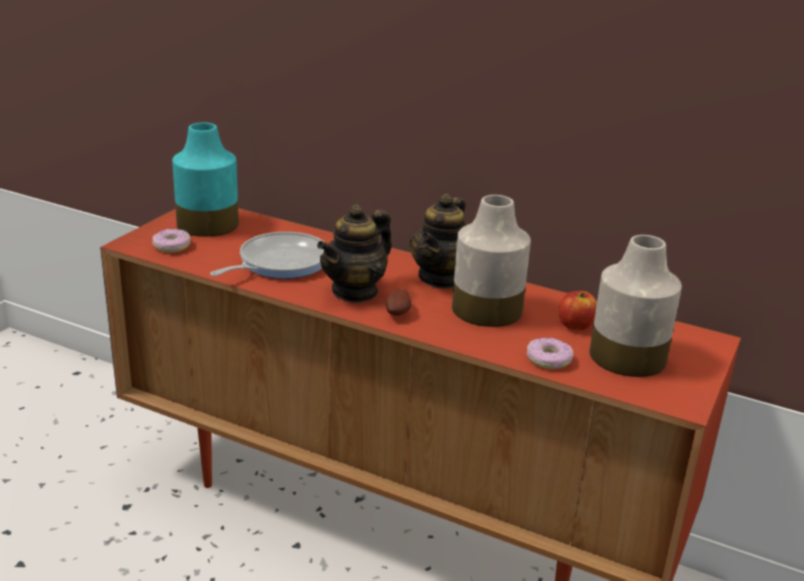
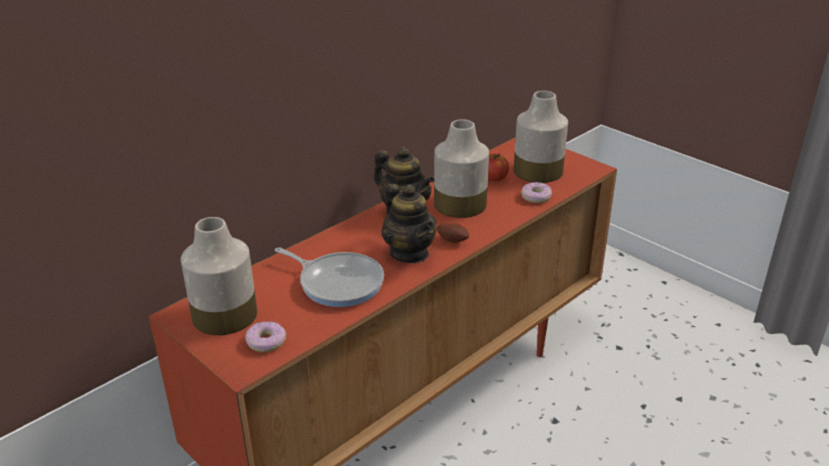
camera: 70 degrees left, 5 degrees up
turquoise vase [172,123,239,237] -> beige vase [181,217,257,335]
frying pan [210,232,326,279] -> frying pan turned 150 degrees clockwise [275,247,384,307]

